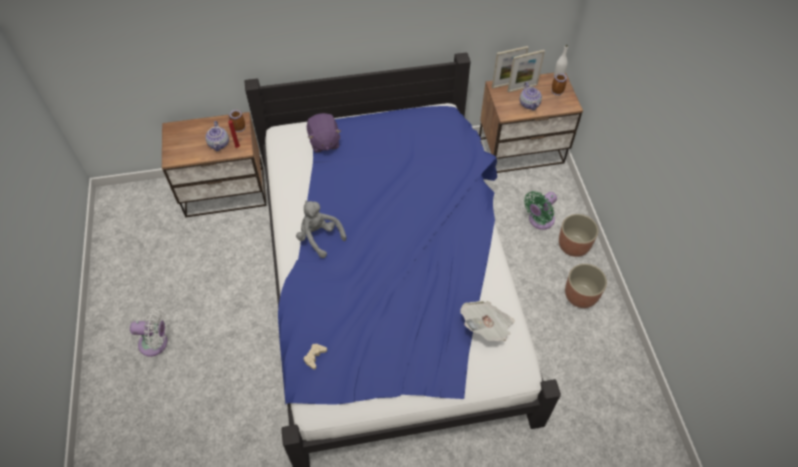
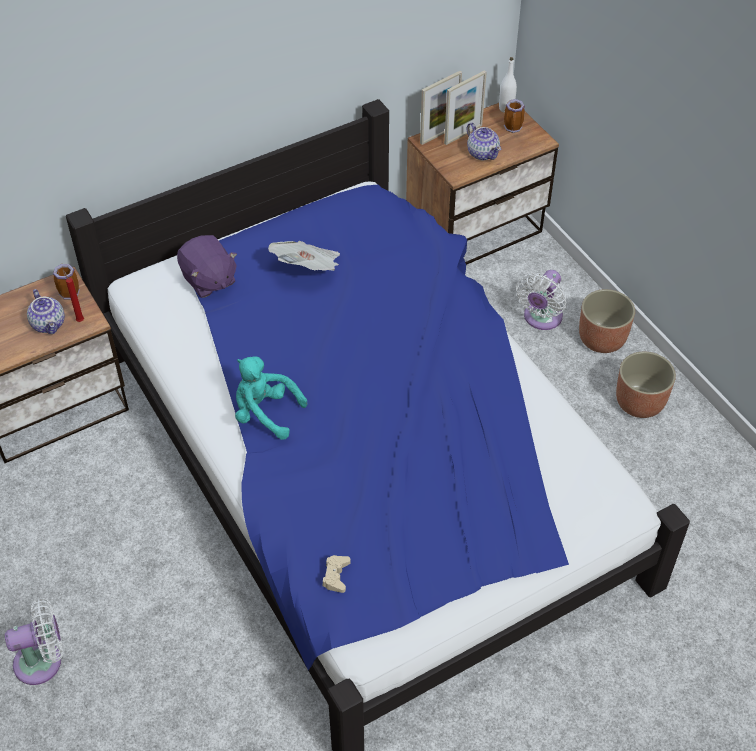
camera: 20 degrees left, 5 degrees down
grey plush toy [296,201,346,258] -> turquoise plush toy [235,356,307,440]
newspaper [460,301,515,341] -> newspaper moved to [268,241,340,271]
green fan [524,191,557,230] -> white fan [516,270,566,330]

